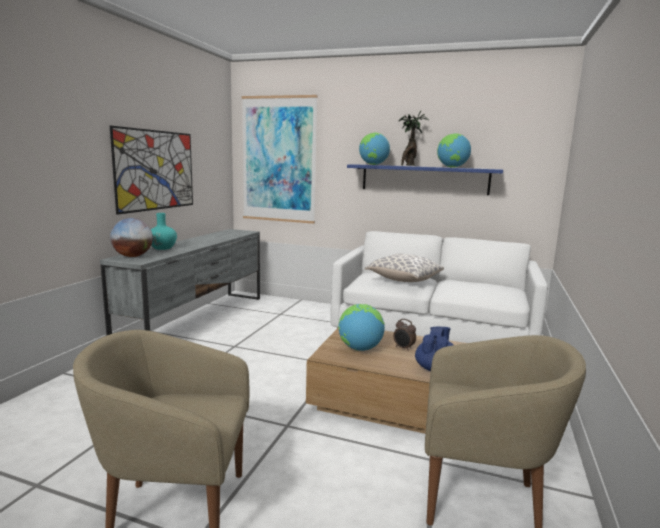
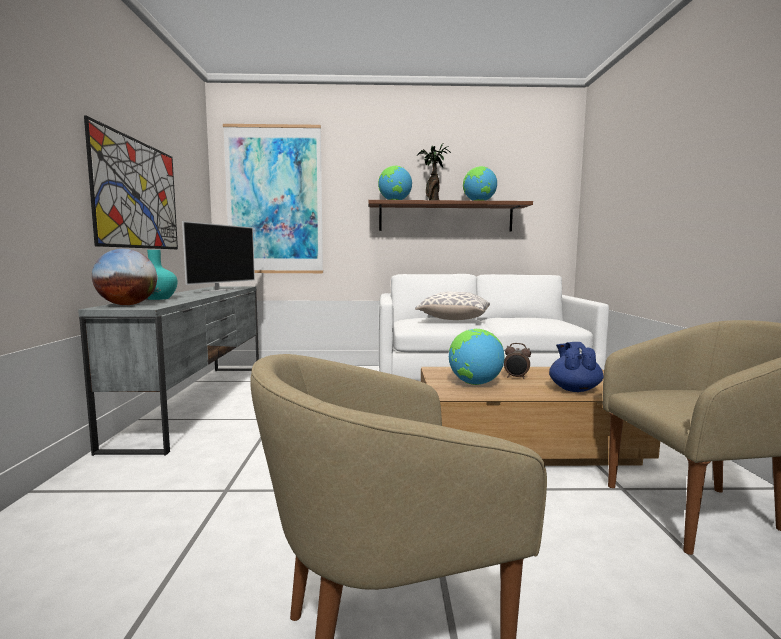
camera: 20 degrees left, 5 degrees down
blue shelf [347,164,503,195] -> brown shelf [369,200,533,232]
none -> television [182,221,255,292]

